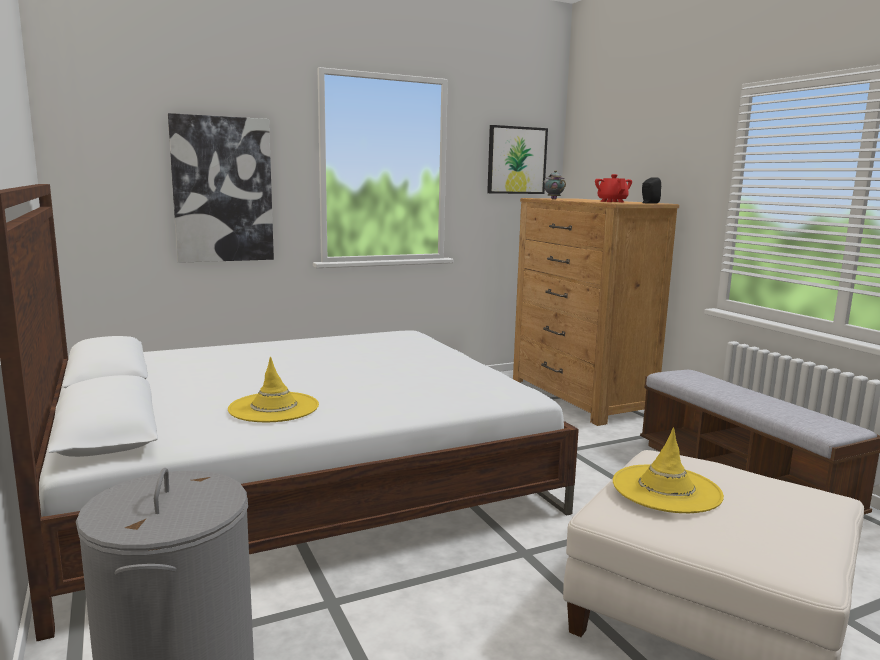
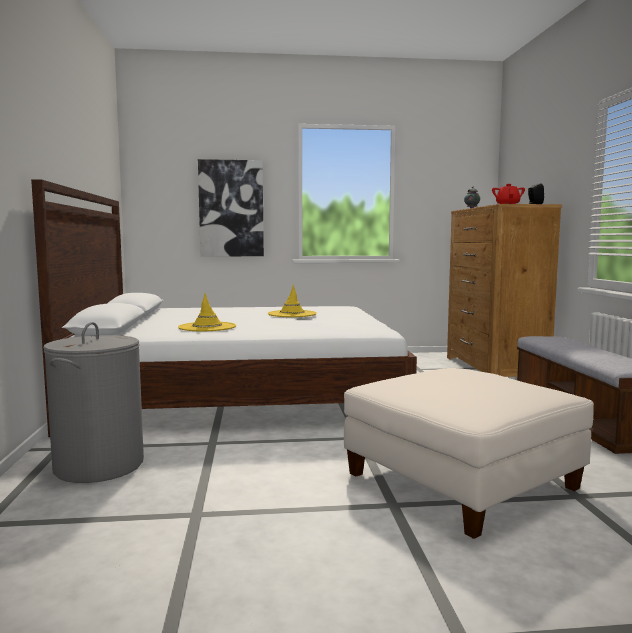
camera: 20 degrees right, 5 degrees down
picture [487,125,548,194] -> none
yellow hat [613,428,724,513] -> yellow hat moved to [268,284,317,317]

